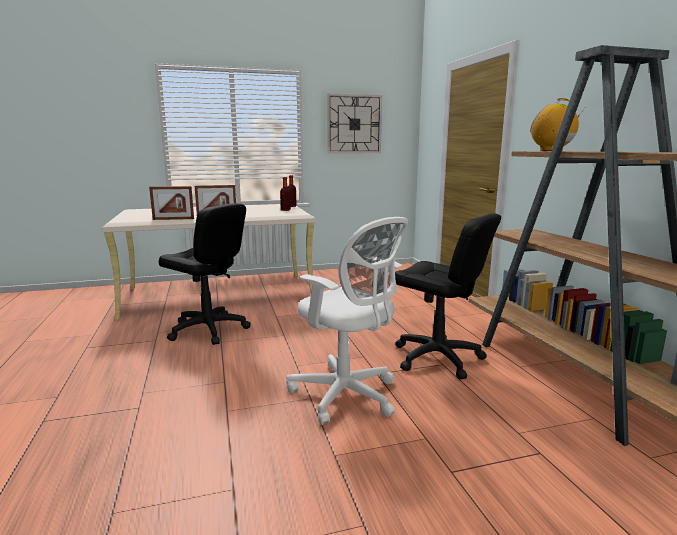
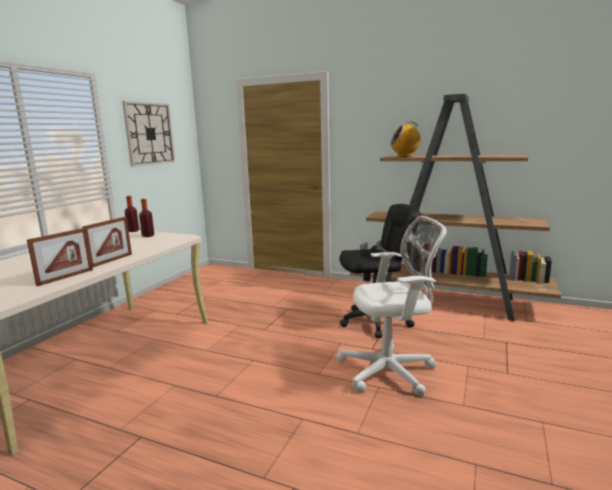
camera: 50 degrees left, 0 degrees up
black office chair [159,203,251,345] -> none

